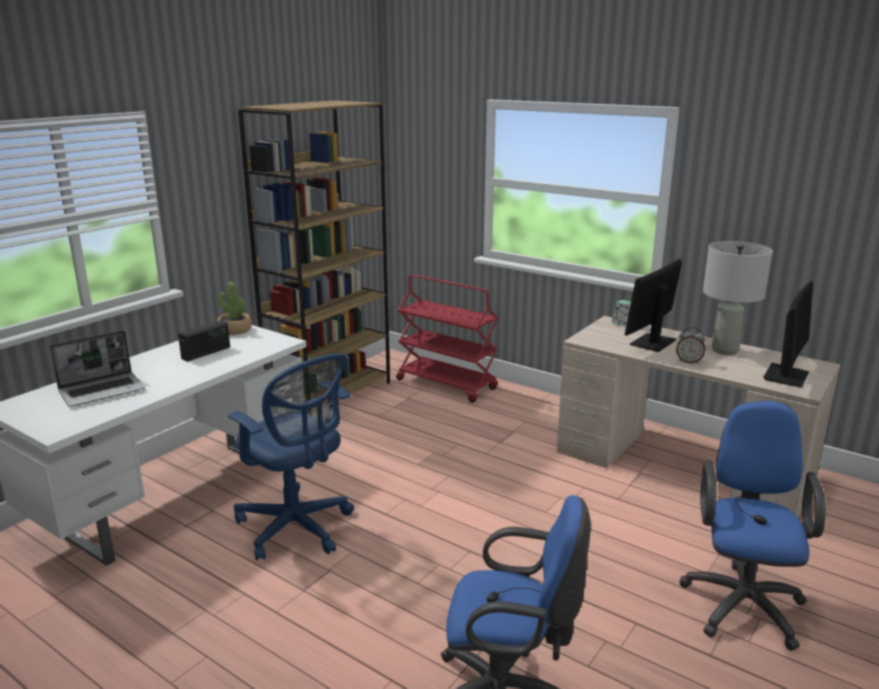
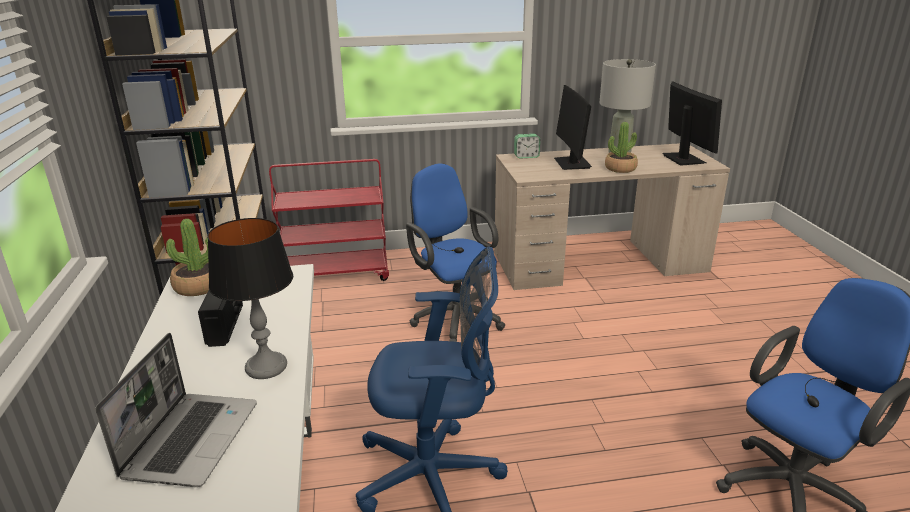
camera: 45 degrees left, 5 degrees up
alarm clock [676,327,706,364] -> potted plant [605,122,638,173]
blue office chair [679,401,826,651] -> blue office chair moved to [406,163,505,342]
none -> table lamp [207,218,293,379]

